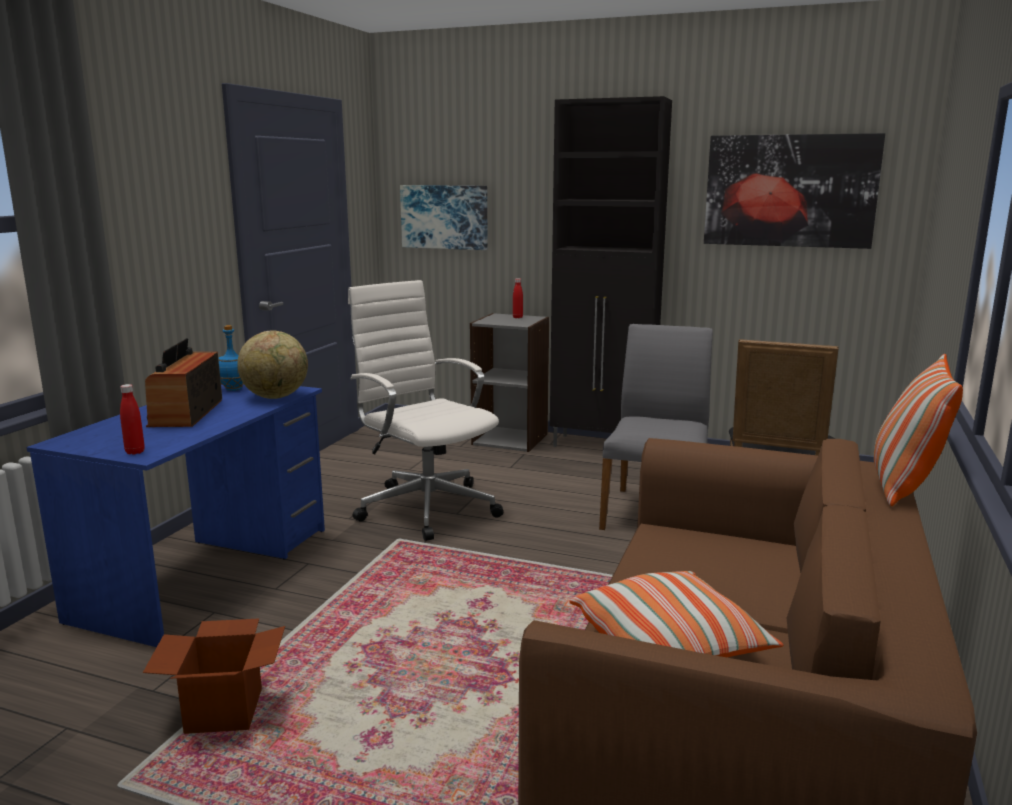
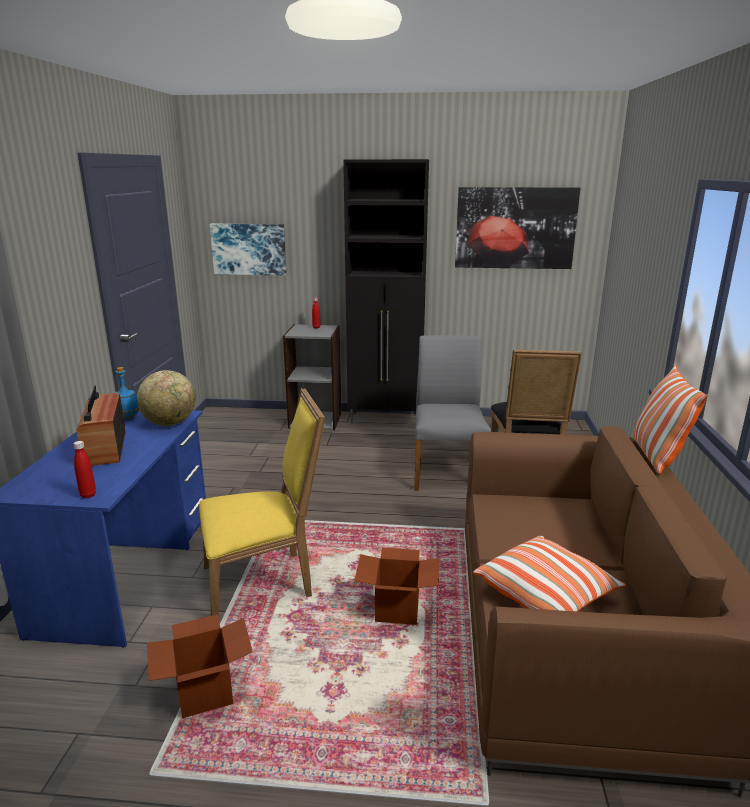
camera: 15 degrees left, 5 degrees up
white office chair [348,280,503,541] -> none
none -> yellow chair [199,388,325,616]
none -> cardboard box [354,547,439,625]

